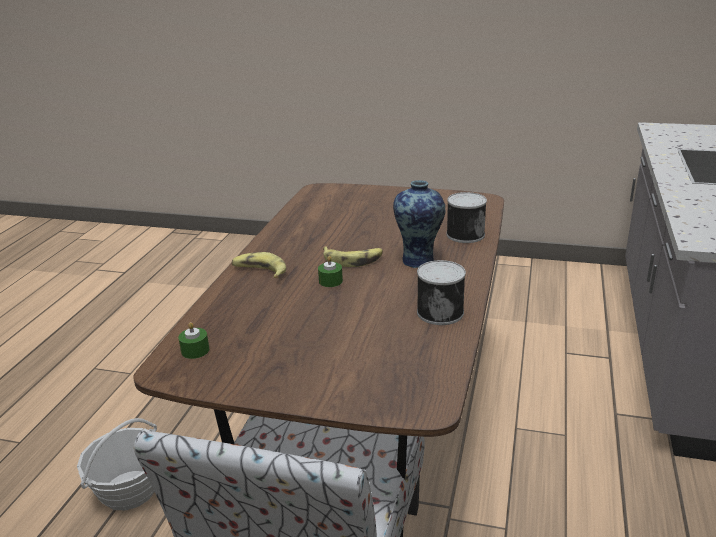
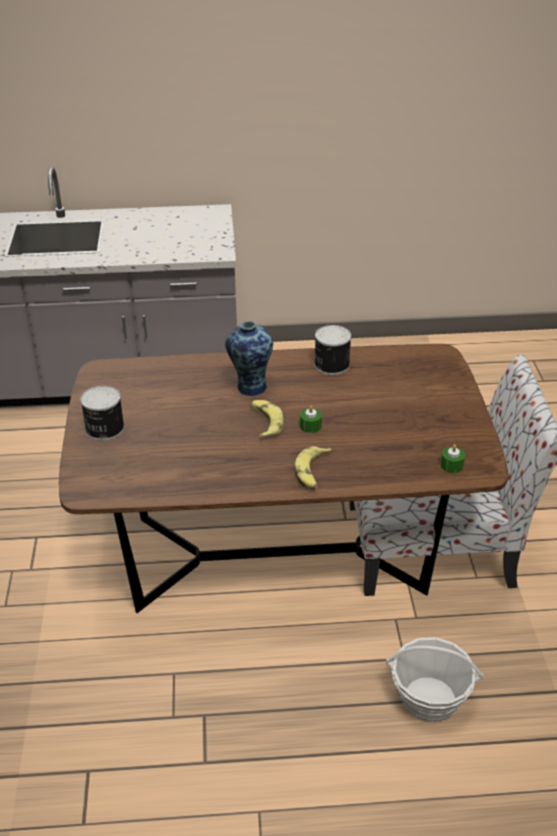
camera: 110 degrees left, 10 degrees up
can [446,192,487,243] -> can moved to [80,386,125,441]

